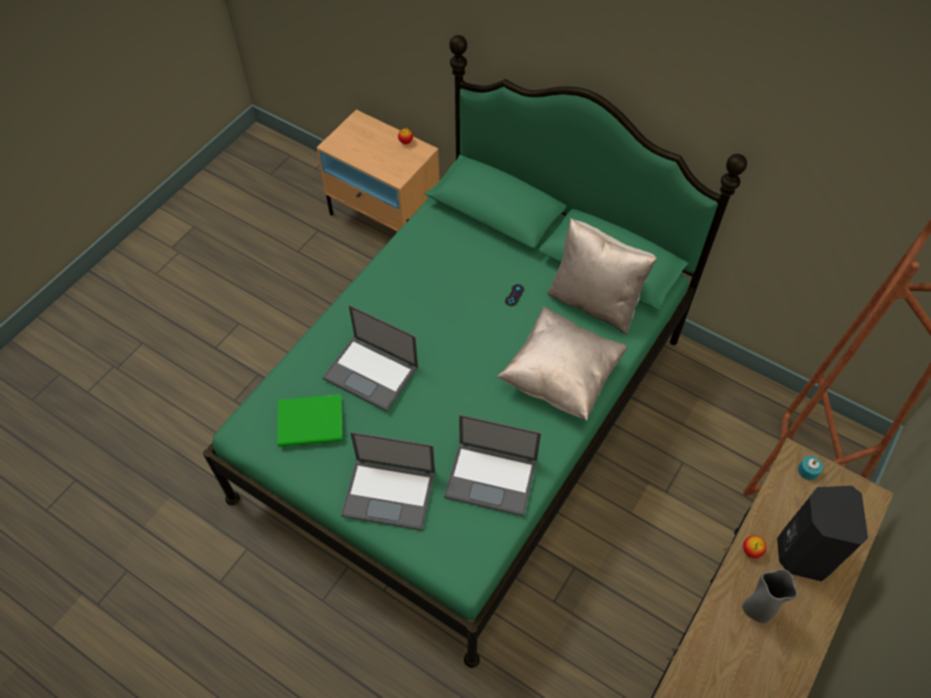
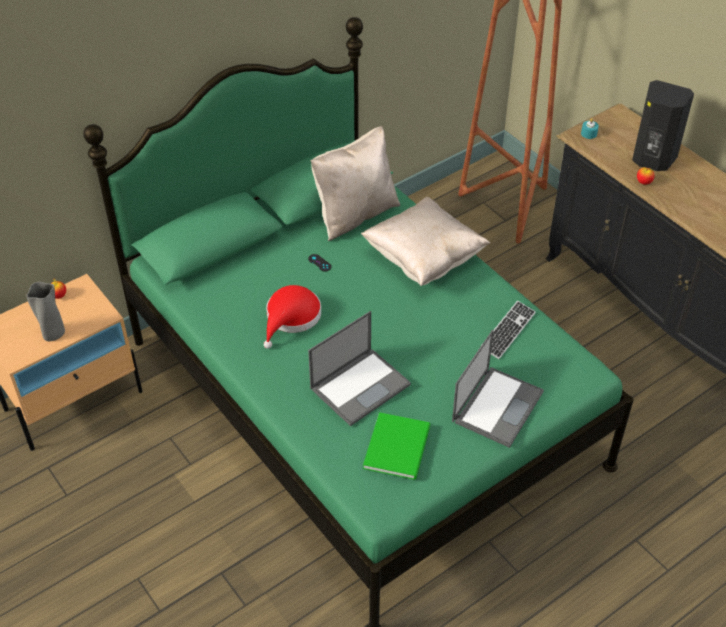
camera: 70 degrees left, 10 degrees down
laptop [444,414,541,517] -> keyboard [480,301,536,359]
grey vase [742,569,798,623] -> grey vase moved to [26,282,65,341]
none -> red hat [264,285,321,349]

